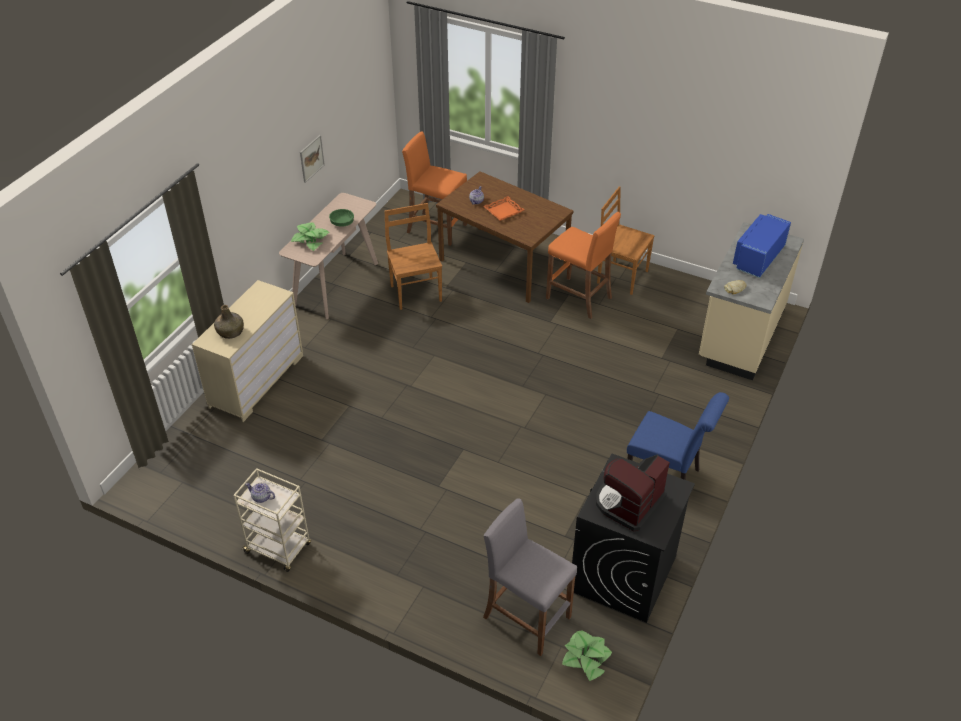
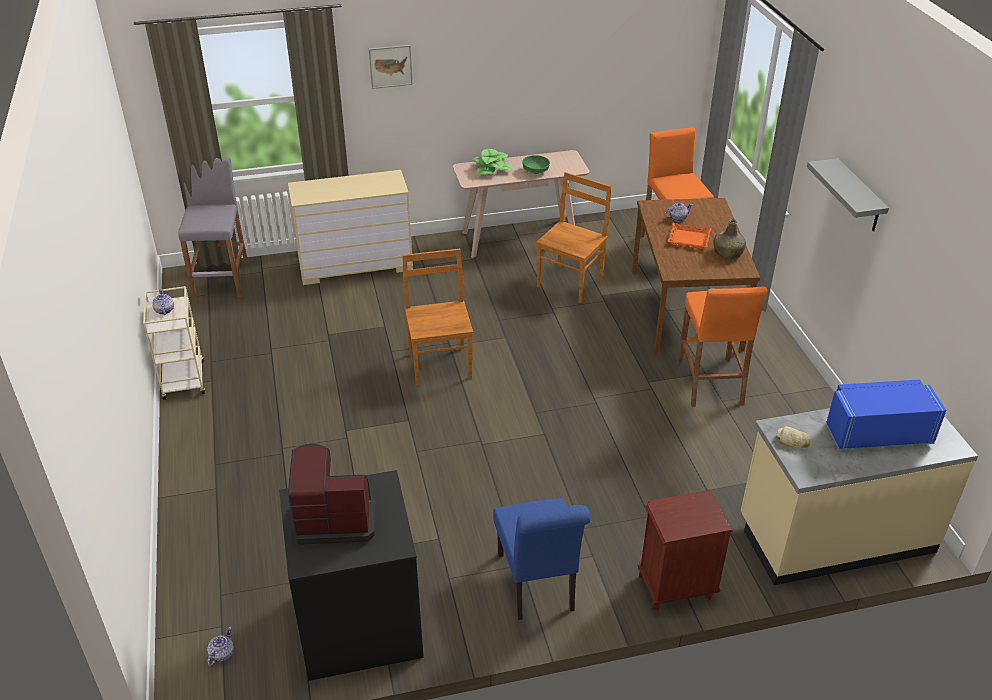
camera: 50 degrees right, 5 degrees down
green bottle [214,305,244,339] -> green bottle moved to [713,219,746,259]
picture [300,135,325,183] -> picture moved to [369,45,413,89]
grey stool [483,498,577,656] -> grey stool moved to [178,157,248,298]
potted plant [562,630,612,681] -> teapot [207,627,234,666]
brown chair [597,186,655,295] -> brown chair moved to [402,249,473,386]
none -> brown nightstand [638,491,733,611]
none -> grey shelf [807,158,889,231]

